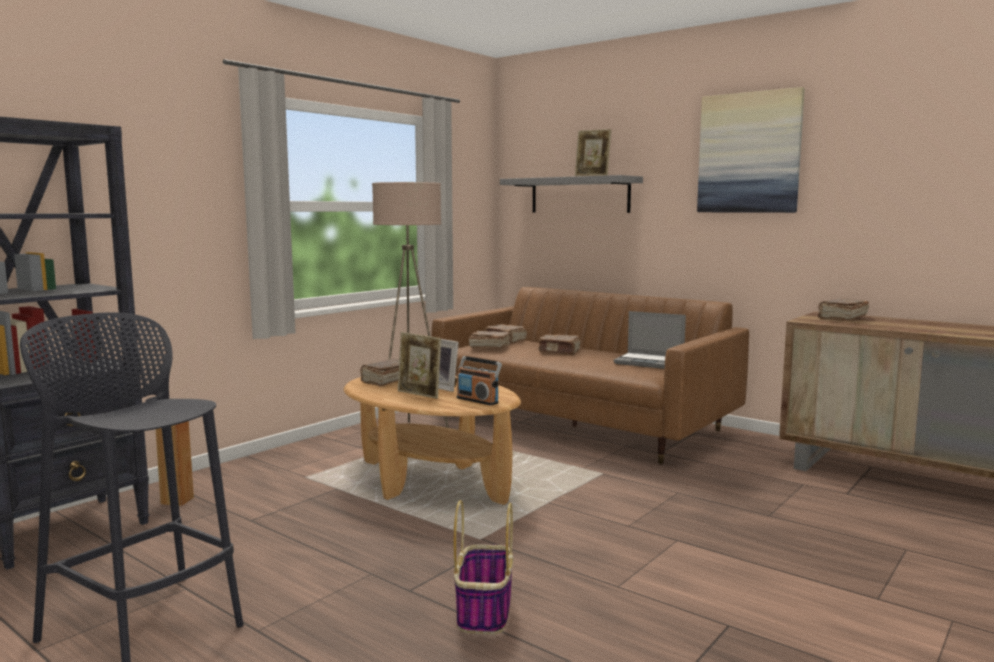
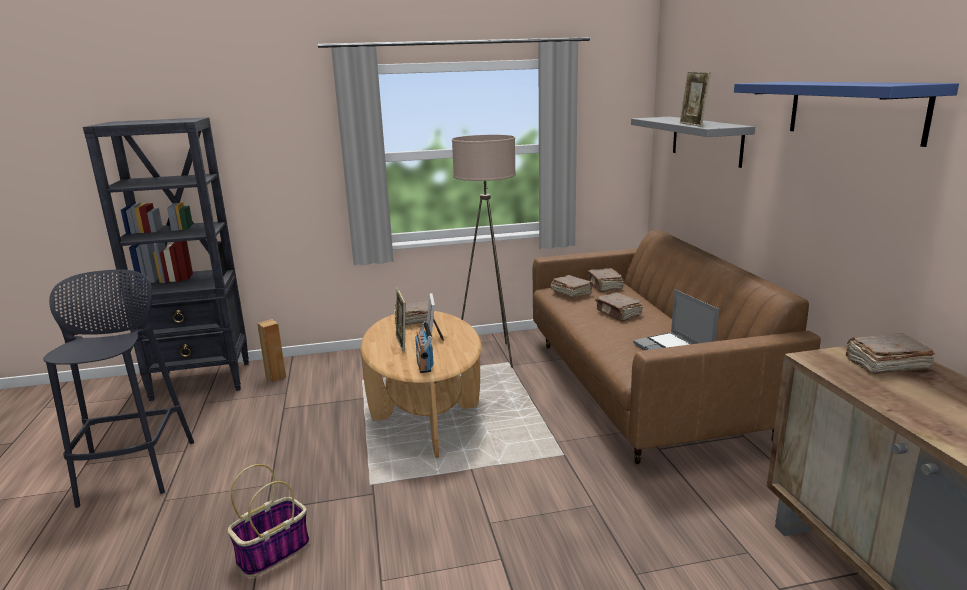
camera: 40 degrees right, 10 degrees up
picture [697,87,805,213] -> blue shelf [734,82,959,147]

